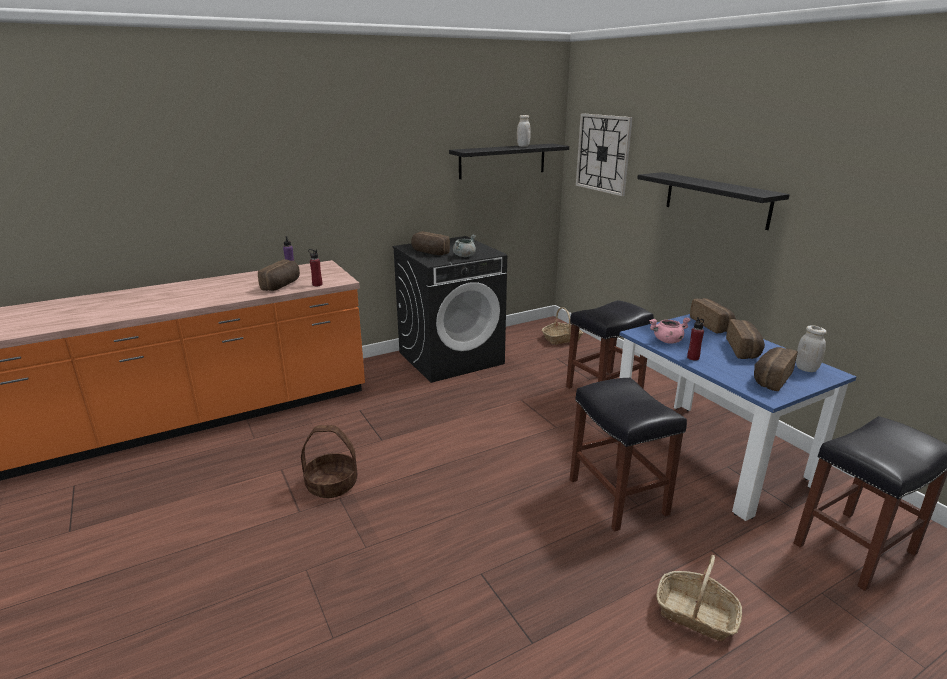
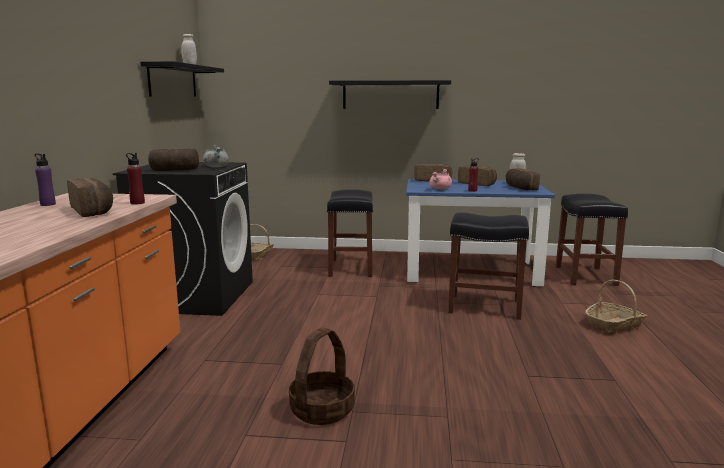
camera: 55 degrees left, 10 degrees down
wall clock [576,113,633,196] -> none

